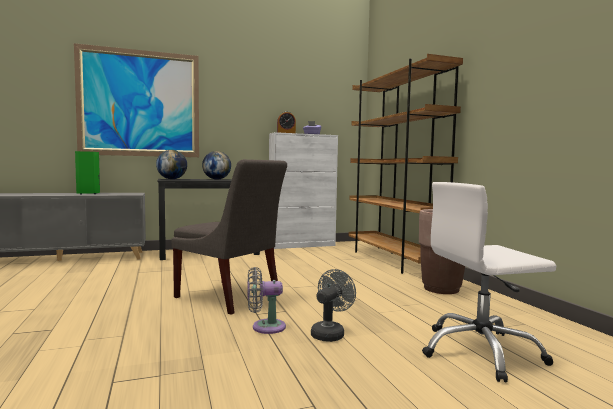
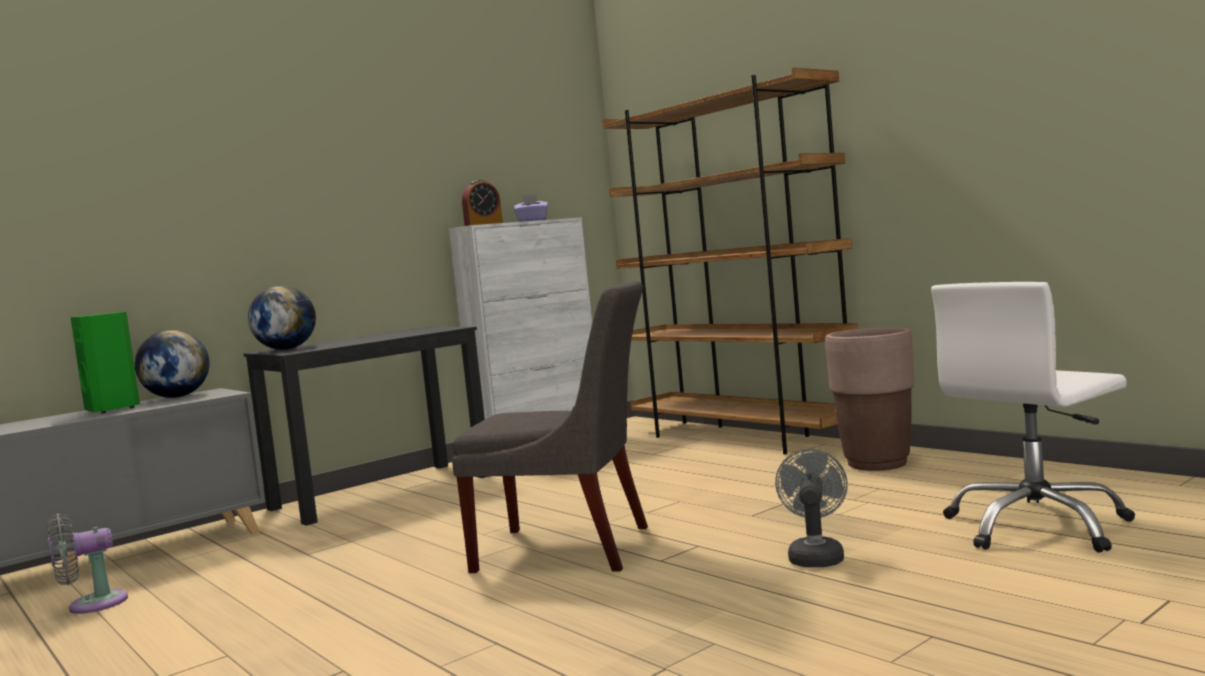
camera: 20 degrees left, 0 degrees up
picture [74,43,199,157] -> none
globe [202,151,231,180] -> globe moved to [135,330,210,398]
grey fan [247,267,286,334] -> grey fan moved to [47,513,128,614]

